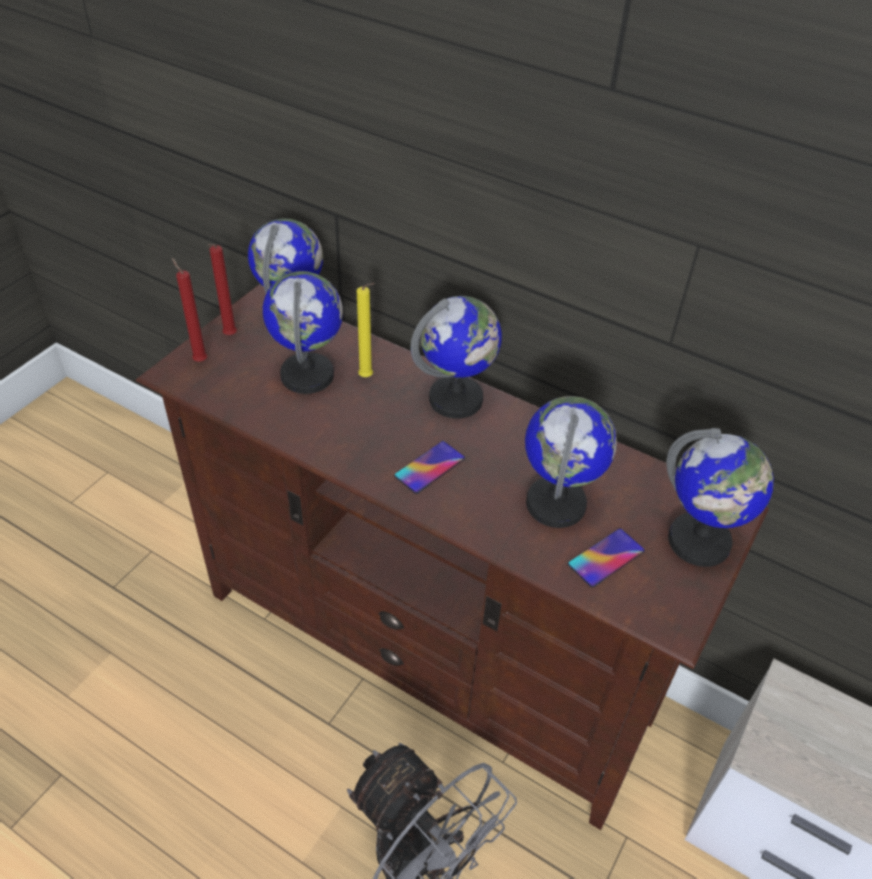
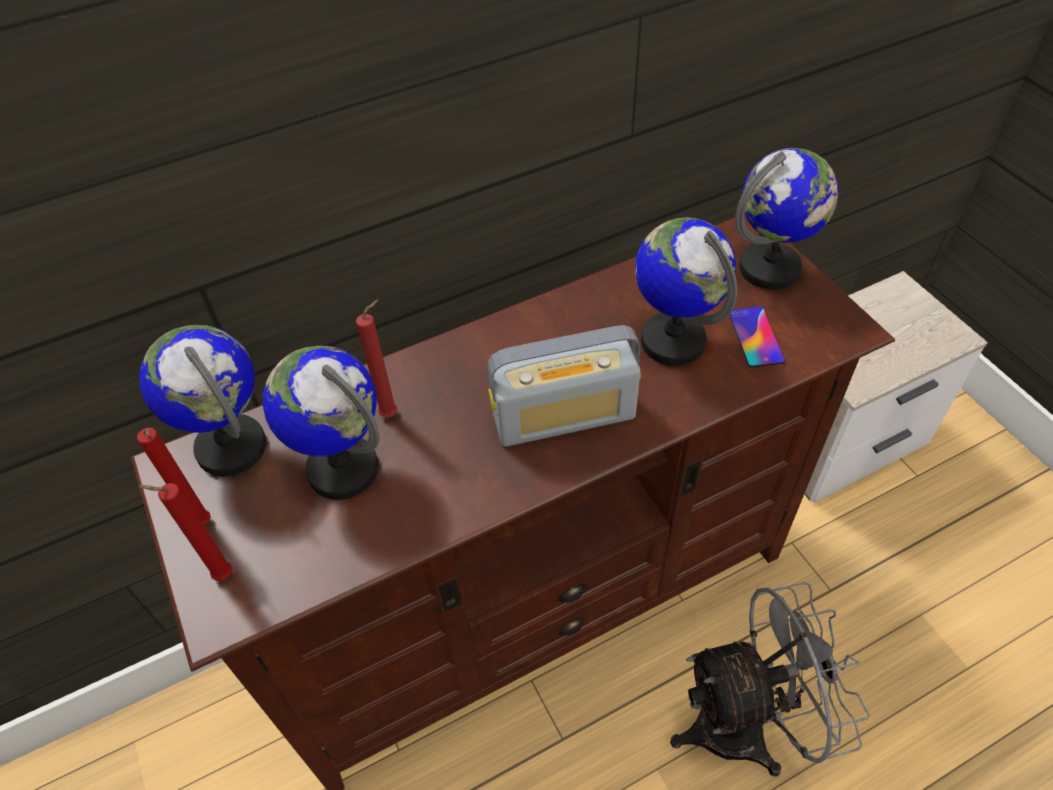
camera: 55 degrees left, 5 degrees up
yellow candle [357,283,375,377] -> red candle [356,300,398,418]
phone [394,441,465,494] -> radio [488,325,641,447]
globe [411,296,502,419] -> none

